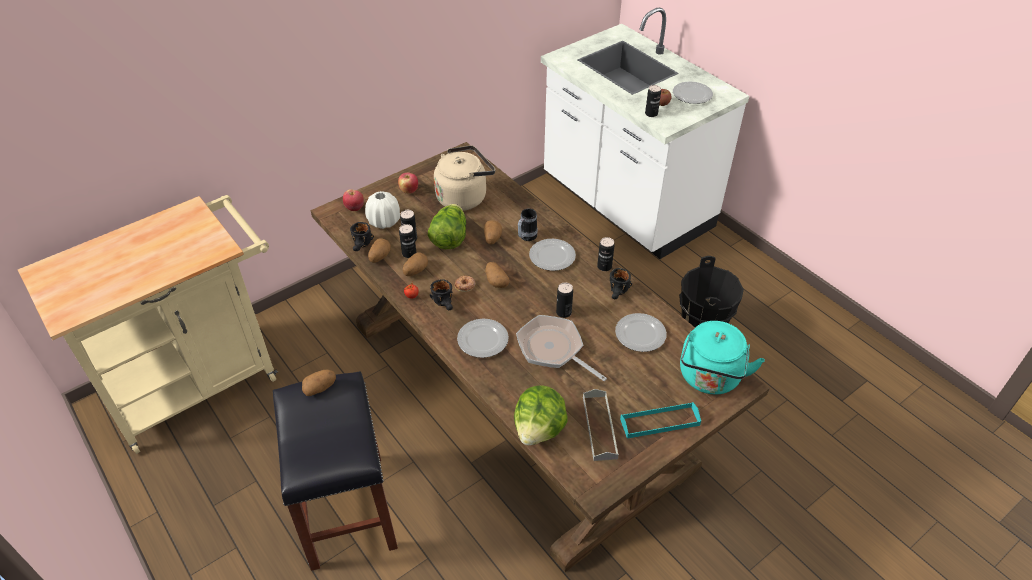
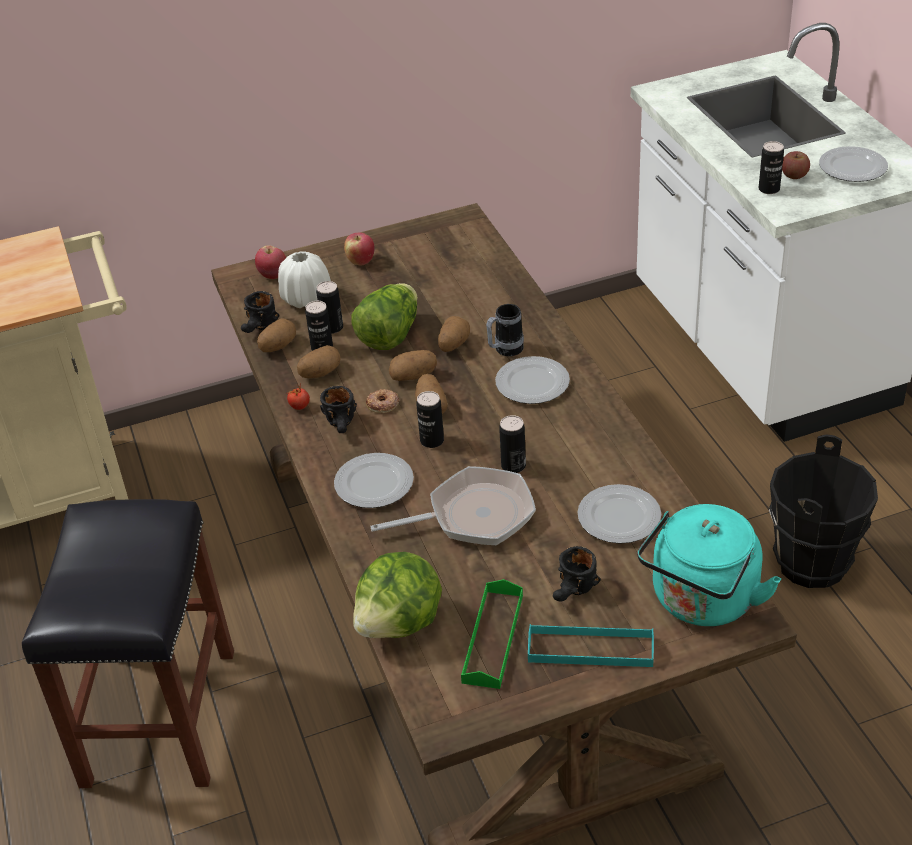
camera: 20 degrees right, 5 degrees down
potato [302,370,336,396] -> potato moved to [389,350,437,381]
beige kettle [434,145,495,211] -> none
frying pan [516,315,607,381] -> frying pan turned 105 degrees clockwise [370,466,536,545]
grey tray [583,389,619,461] -> green tray [461,579,523,689]
can [597,237,615,271] -> can moved to [416,391,444,448]
black mug [610,268,632,299] -> black mug moved to [553,546,601,601]

